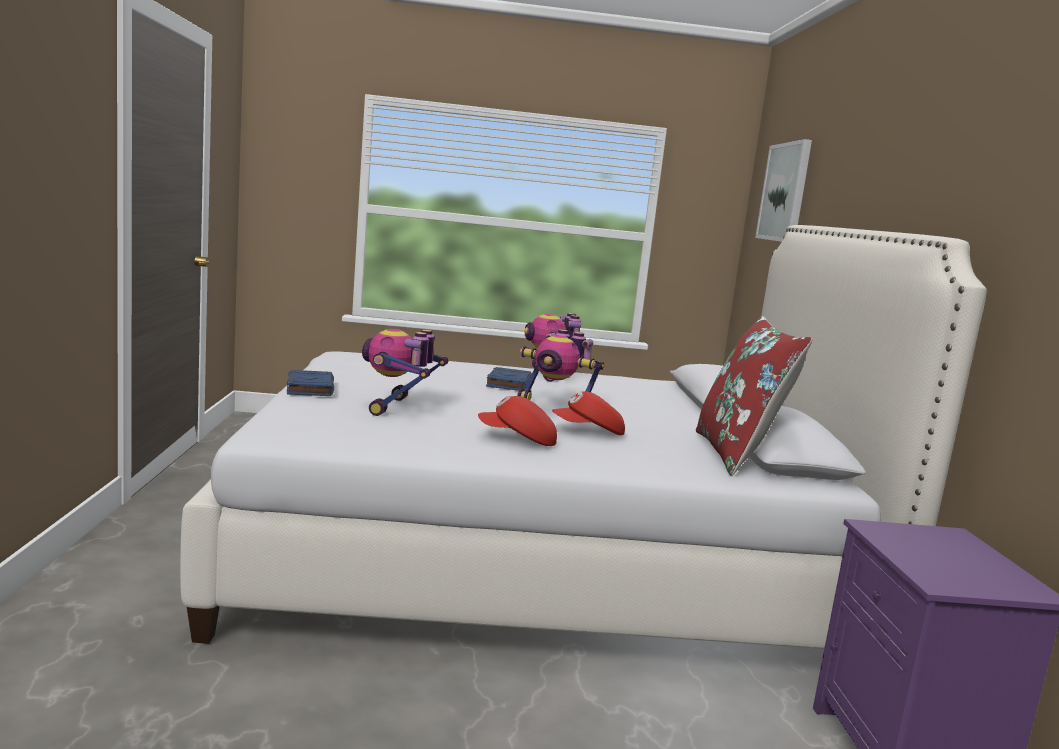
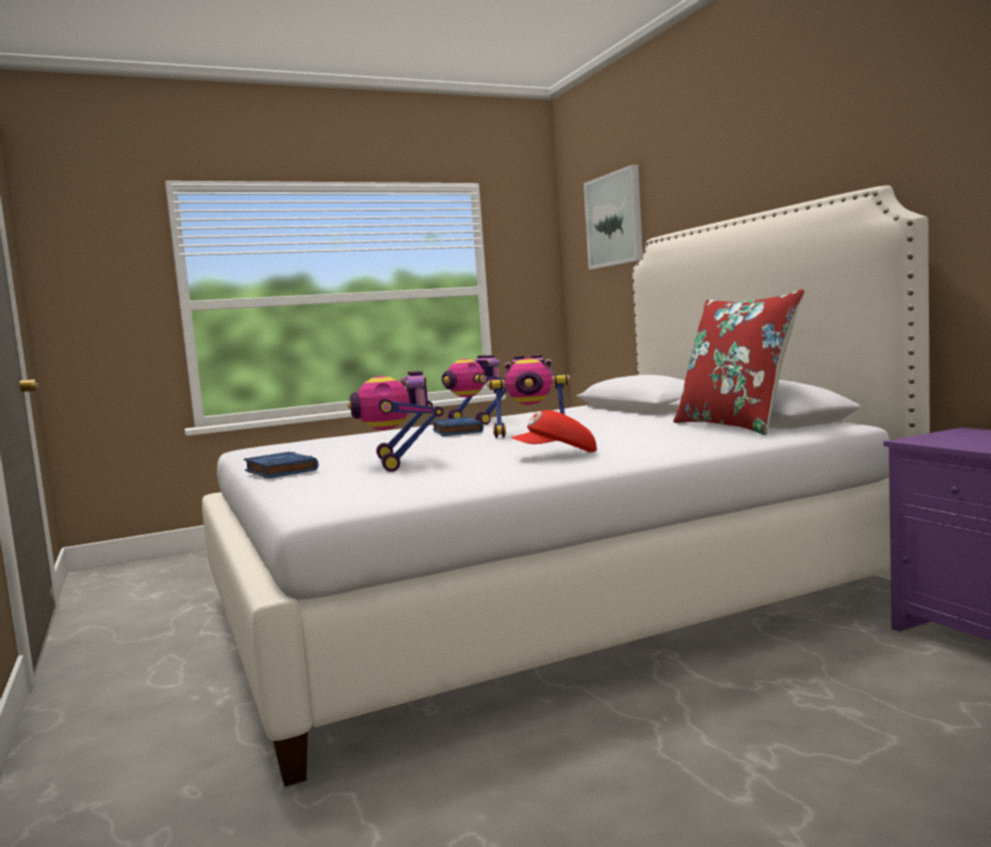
camera: 20 degrees left, 5 degrees down
red cap [552,391,625,435] -> none

